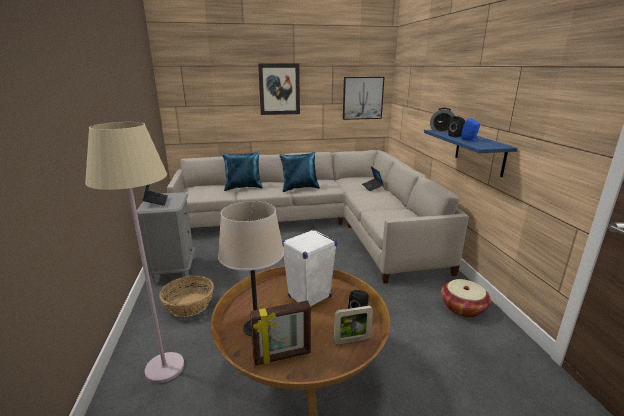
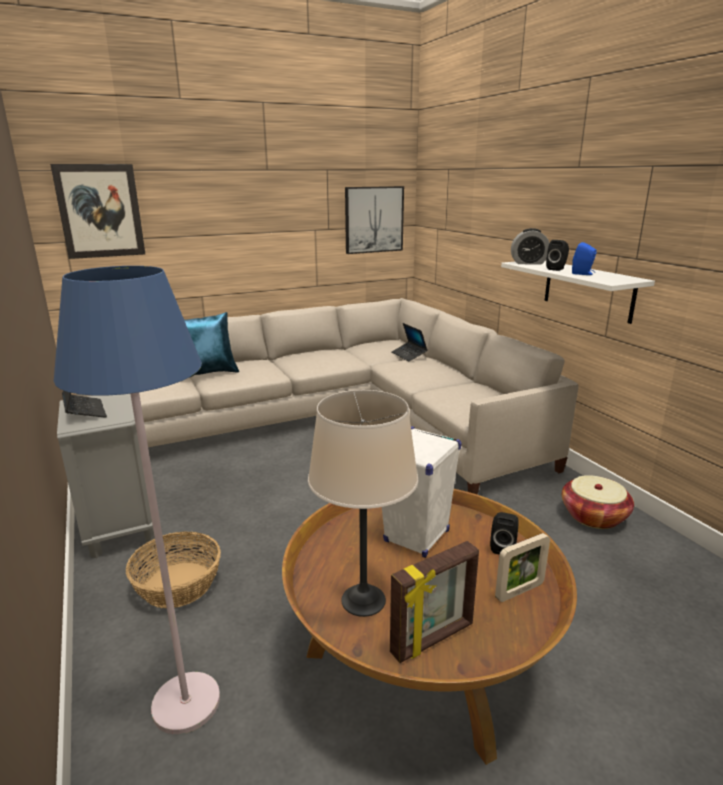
camera: 15 degrees left, 0 degrees up
beige floor lamp [85,122,184,383] -> blue floor lamp [54,266,220,734]
picture [258,63,300,115] -> picture moved to [50,164,145,259]
blue pillow [279,152,320,192] -> none
blue shelf [424,130,518,177] -> white shelf [501,261,655,324]

